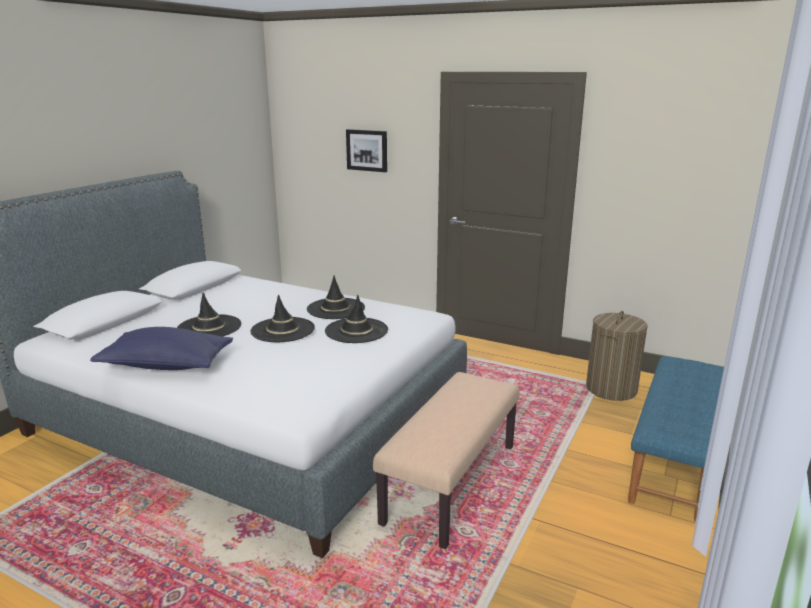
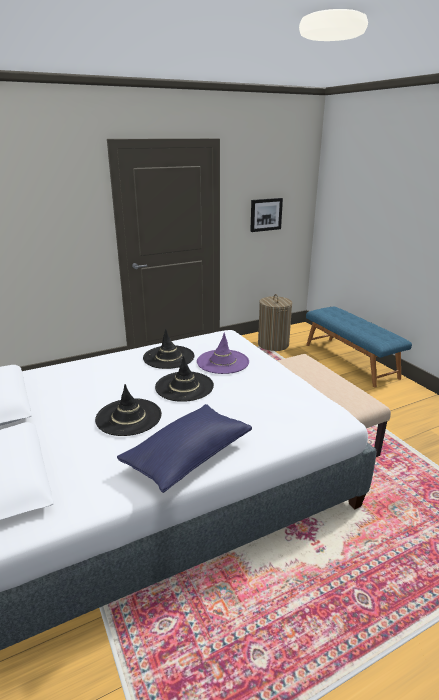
camera: 55 degrees left, 5 degrees up
black hat [325,295,388,343] -> purple hat [197,332,249,374]
picture [346,129,387,172] -> picture moved to [250,198,283,232]

